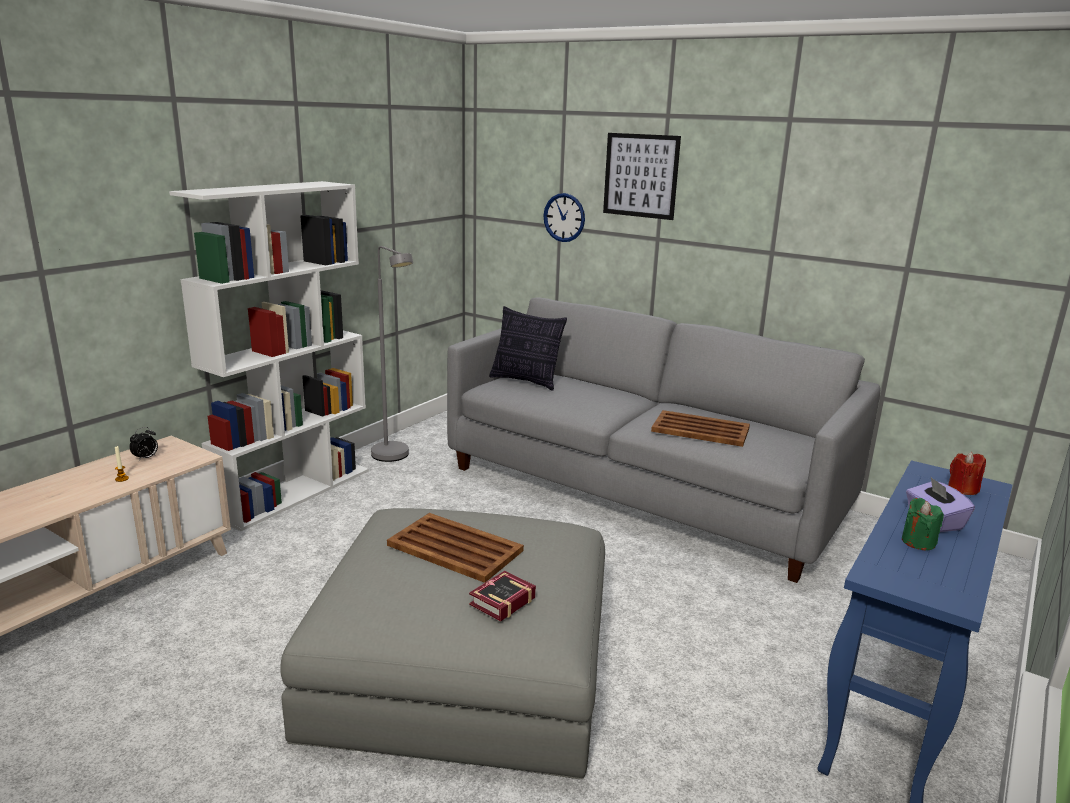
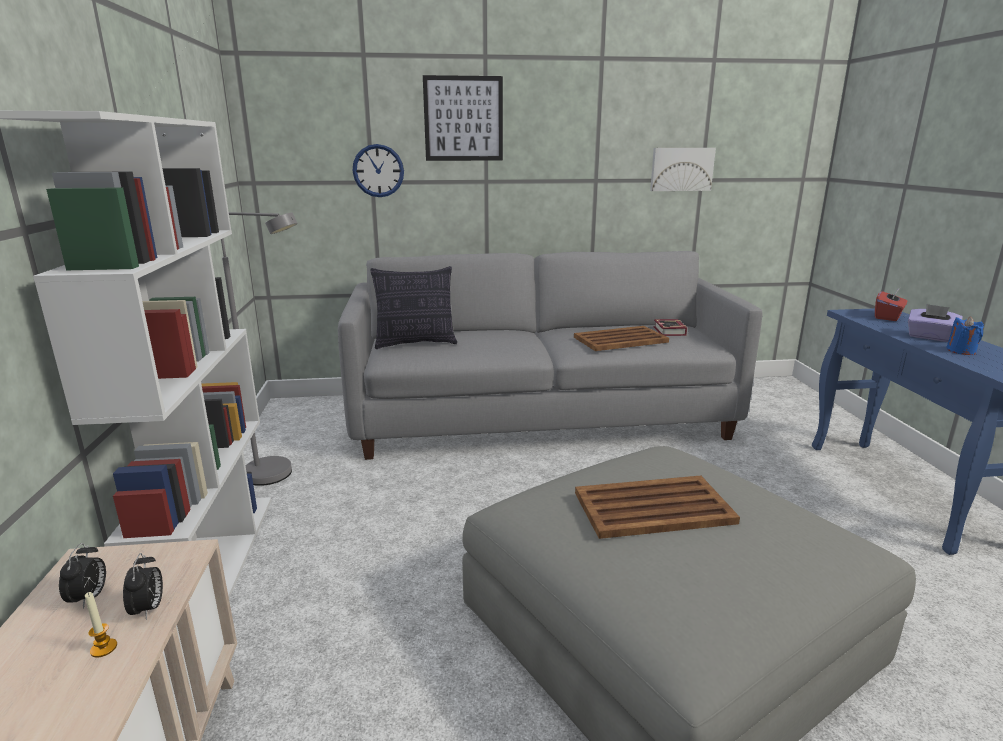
camera: 40 degrees left, 0 degrees up
book [469,571,536,622] -> book moved to [654,319,687,336]
green candle [902,498,944,550] -> blue candle [947,317,984,355]
red candle [948,452,986,495] -> red tissue box [875,287,907,321]
none -> alarm clock [123,553,163,620]
none -> picture [650,148,716,191]

